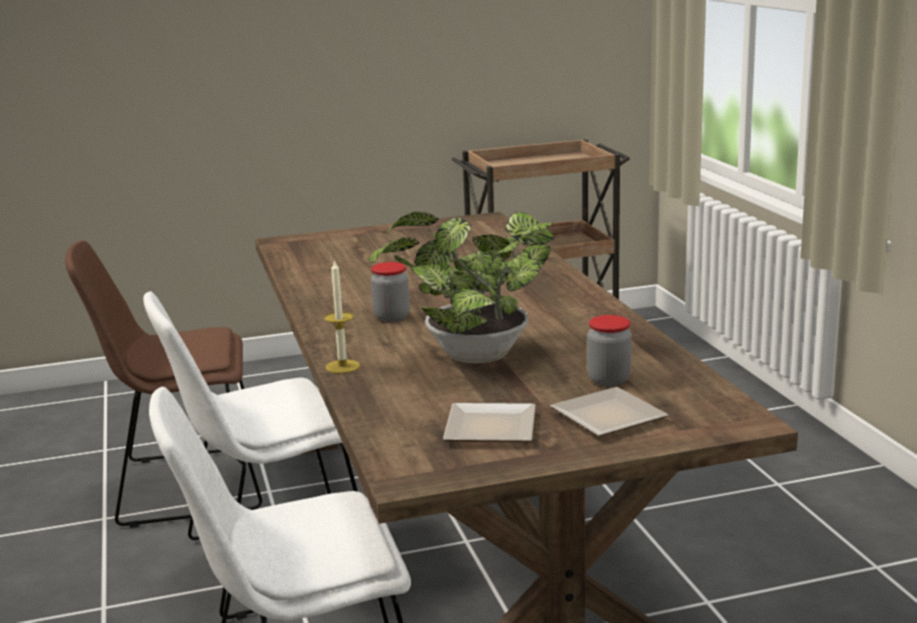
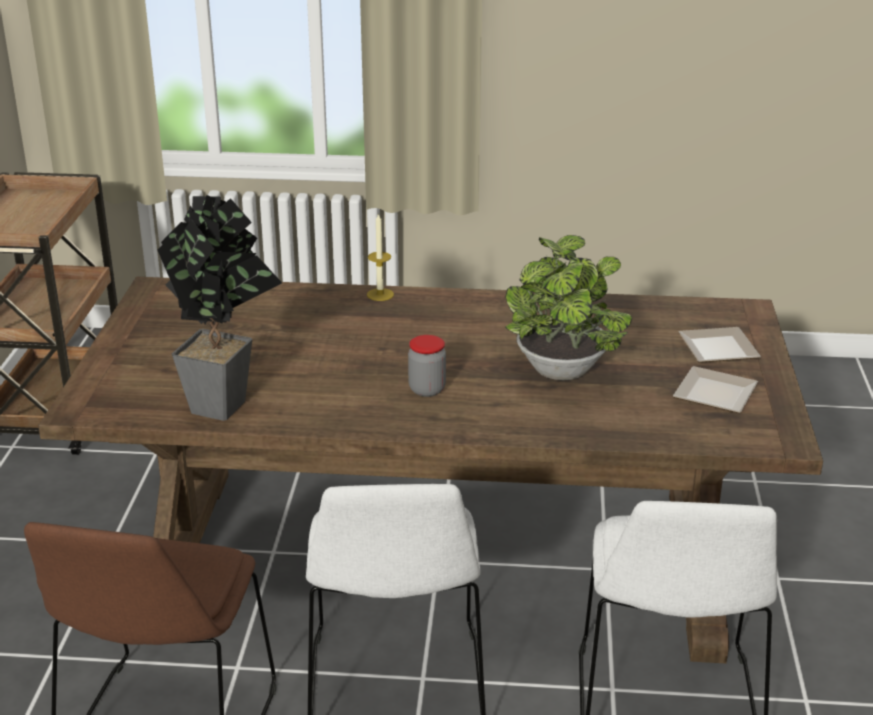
camera: 70 degrees left, 10 degrees up
candle [324,259,360,373] -> candle moved to [367,212,394,301]
jar [587,315,632,386] -> none
none -> potted plant [157,195,282,421]

